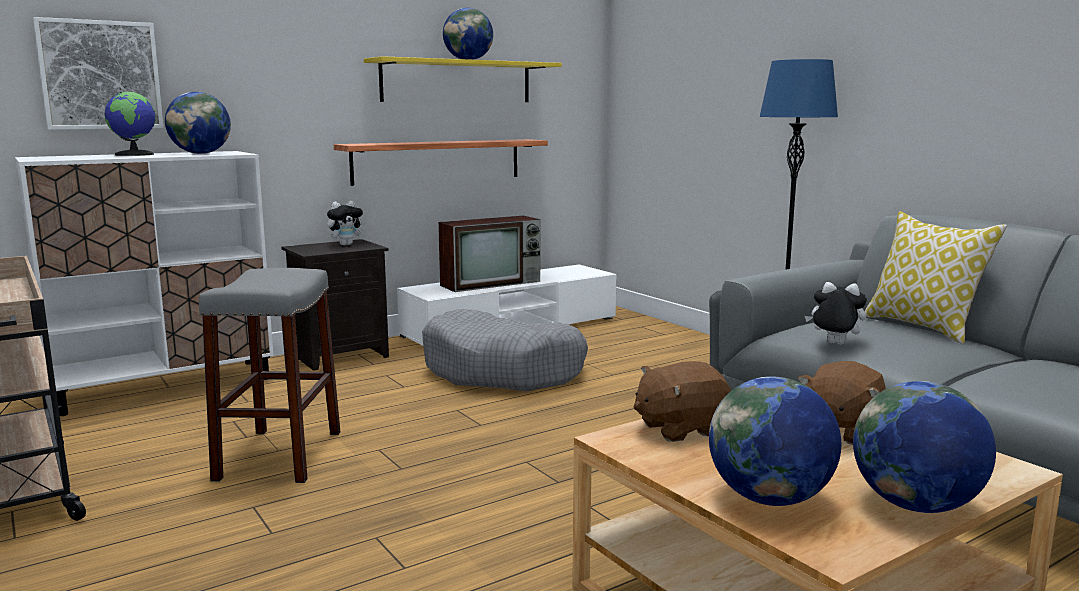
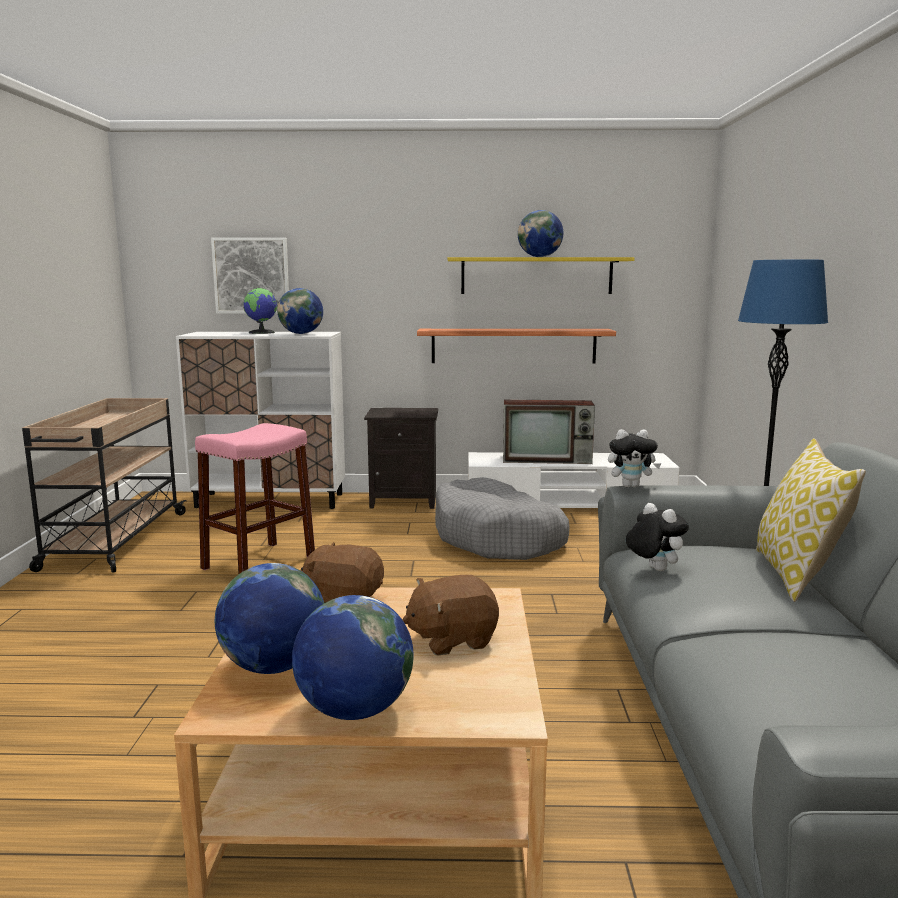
camera: 35 degrees right, 0 degrees up
grey stool [199,268,340,483] -> pink stool [195,423,315,574]
plush toy [327,201,366,246] -> plush toy moved to [608,429,661,487]

